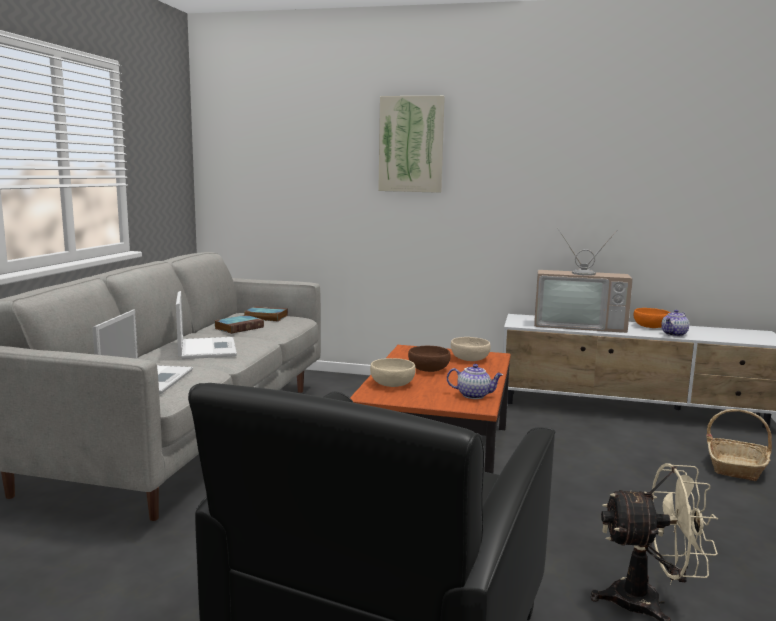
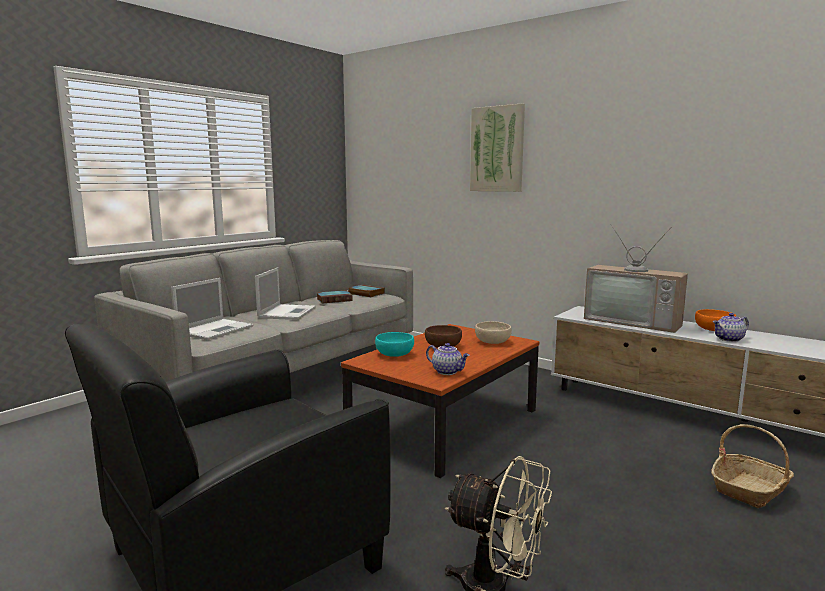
camera: 25 degrees right, 0 degrees up
beige bowl [370,358,416,387] -> turquoise bowl [375,332,414,357]

